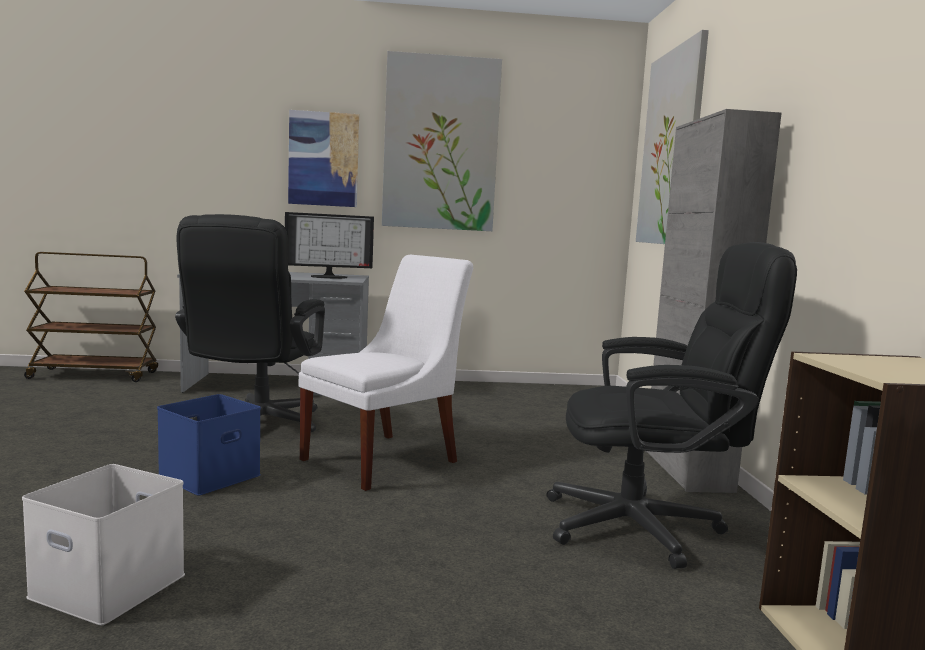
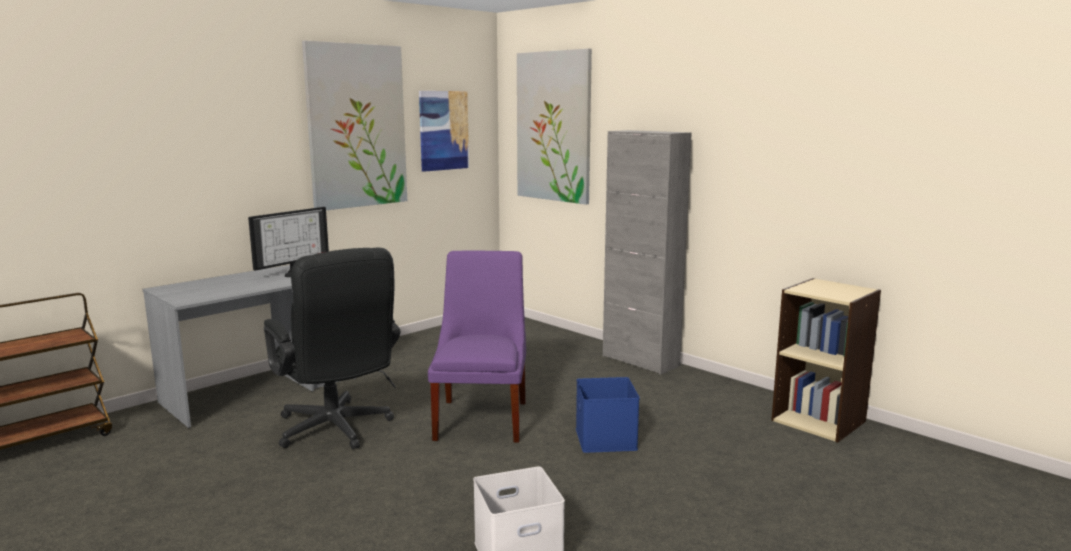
camera: 40 degrees left, 5 degrees up
blue storage box [157,394,261,495] -> blue storage box moved to [576,377,640,453]
picture [288,110,359,207] -> picture moved to [419,91,469,172]
white chair [299,255,473,491] -> purple chair [428,251,526,443]
black office chair [546,242,797,569] -> none

